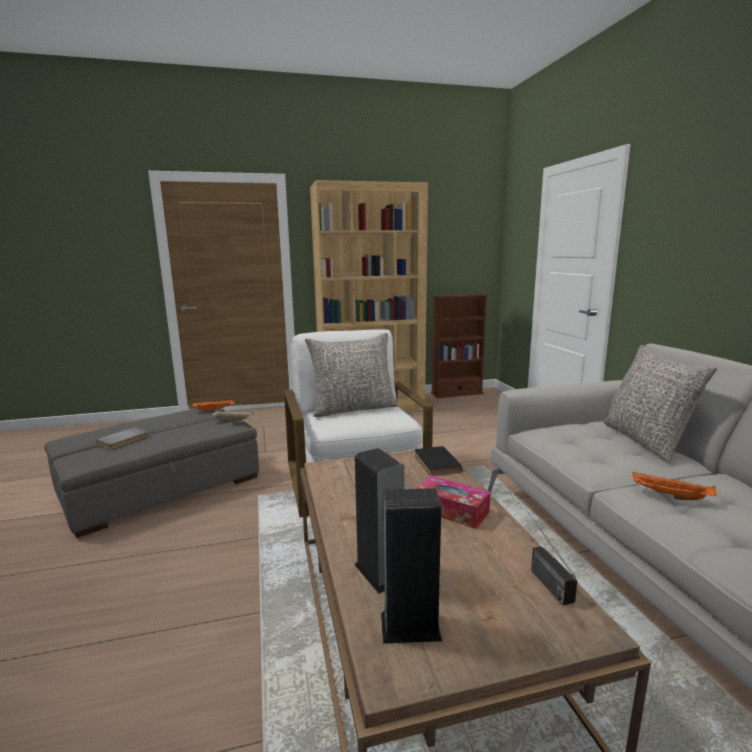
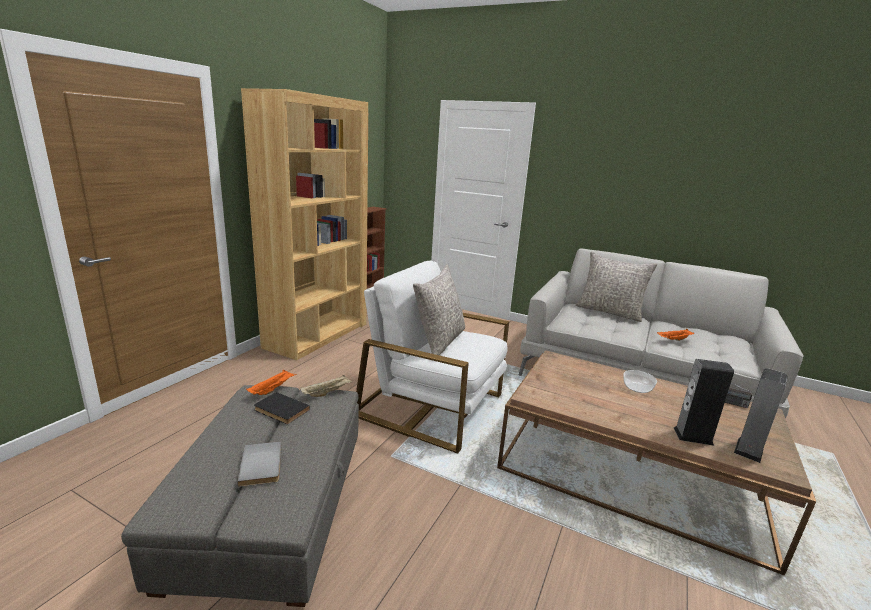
camera: 50 degrees left, 5 degrees up
black book [415,446,463,476] -> black book moved to [254,392,310,424]
tissue box [415,476,491,529] -> bowl [623,370,657,393]

